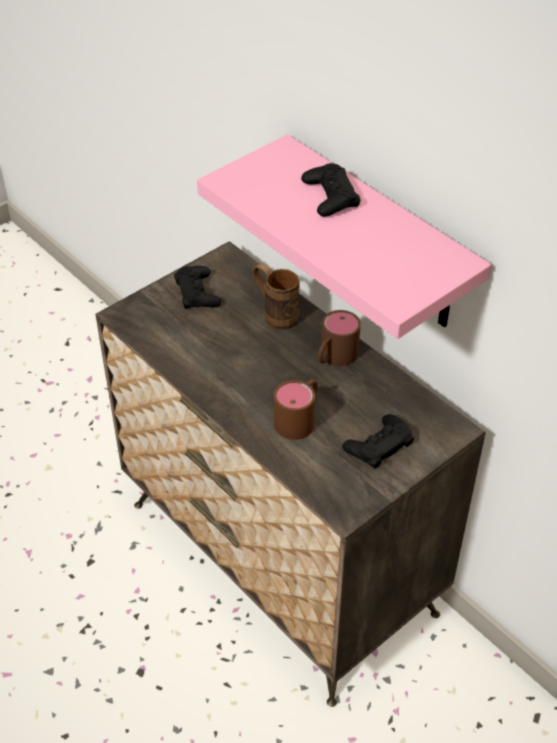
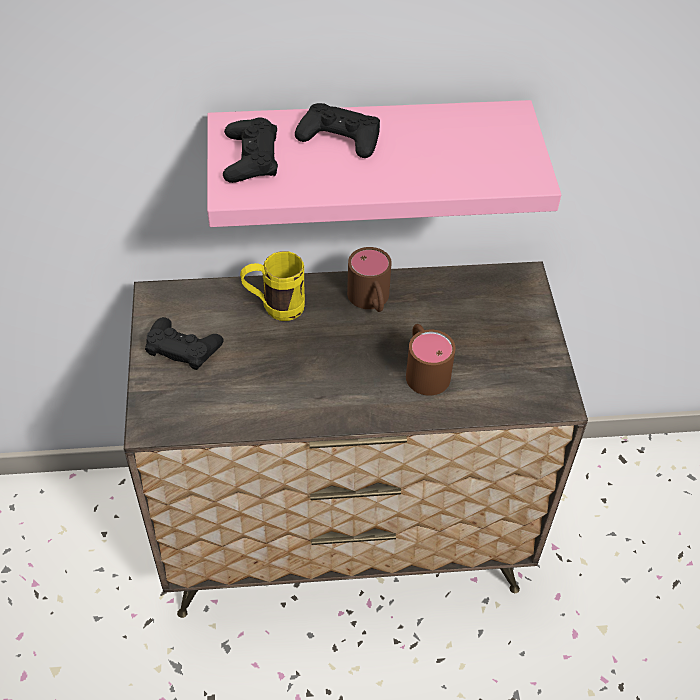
camera: 55 degrees left, 5 degrees up
brown mug [253,263,300,330] -> yellow mug [240,251,305,321]
black game controller [342,414,414,469] -> black game controller moved to [223,118,278,183]

